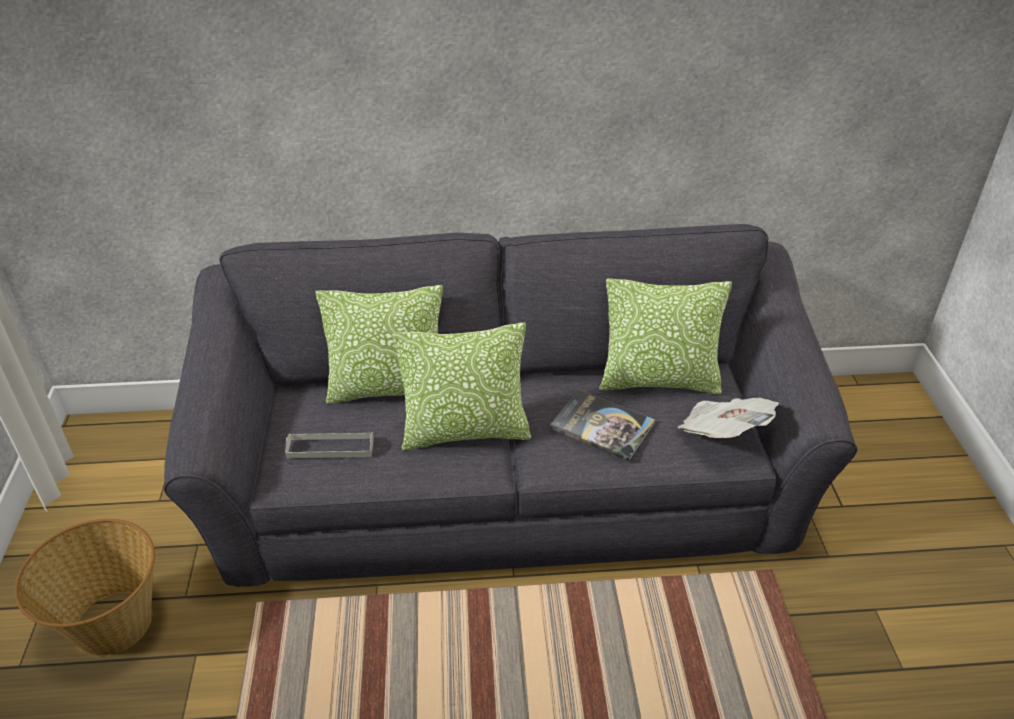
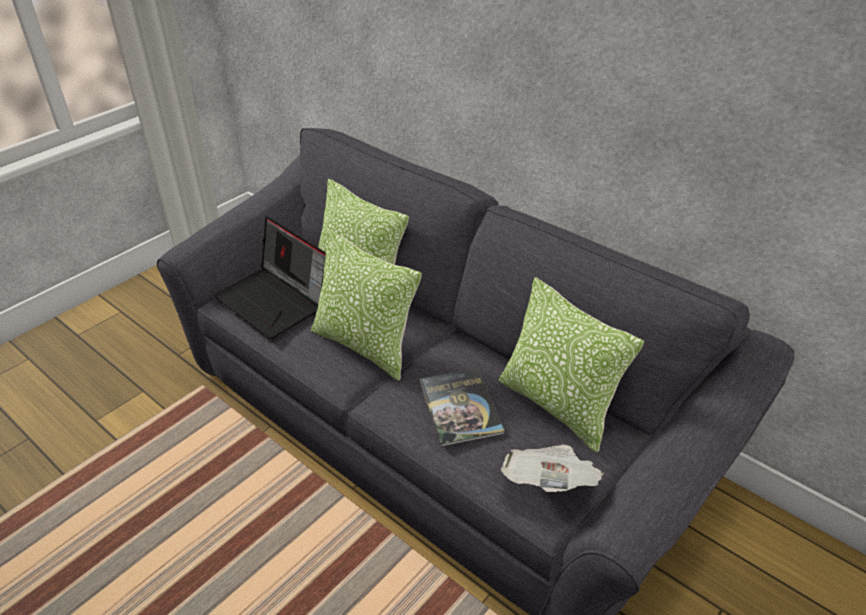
camera: 45 degrees right, 0 degrees up
basket [14,519,155,656] -> none
grey tray [285,432,374,458] -> laptop [213,216,326,339]

